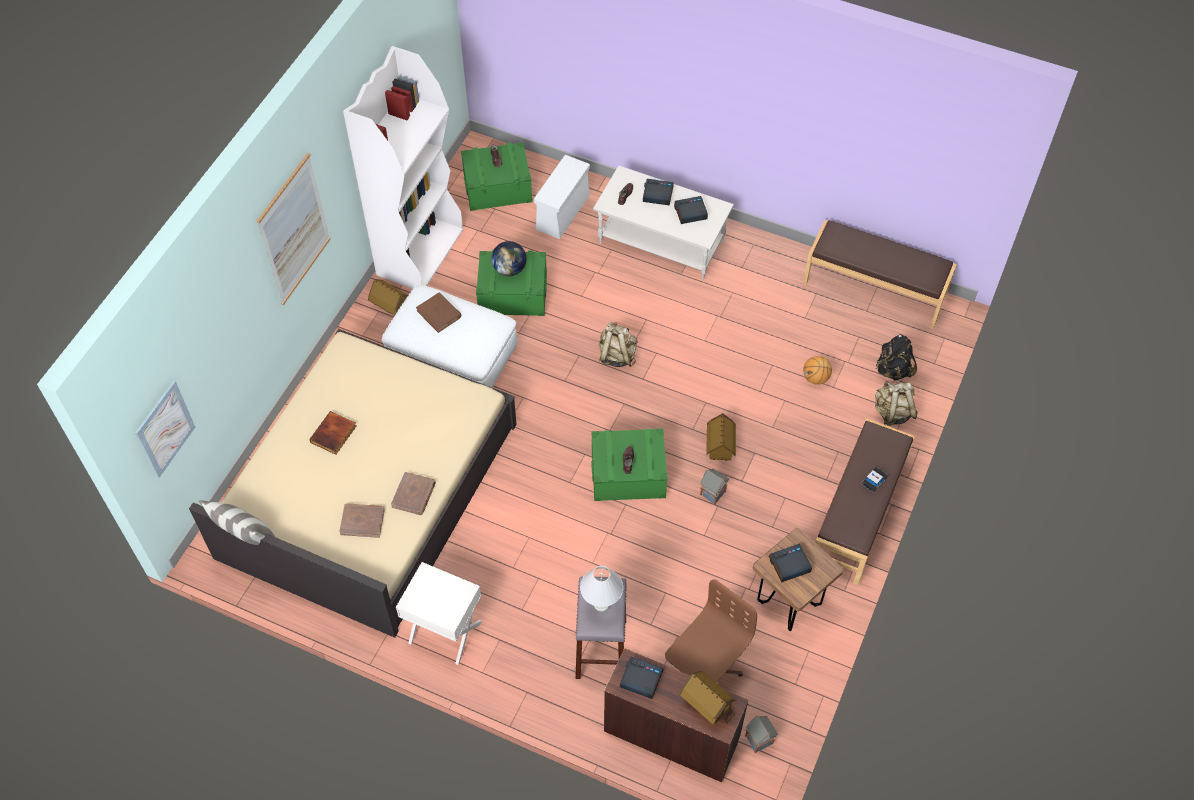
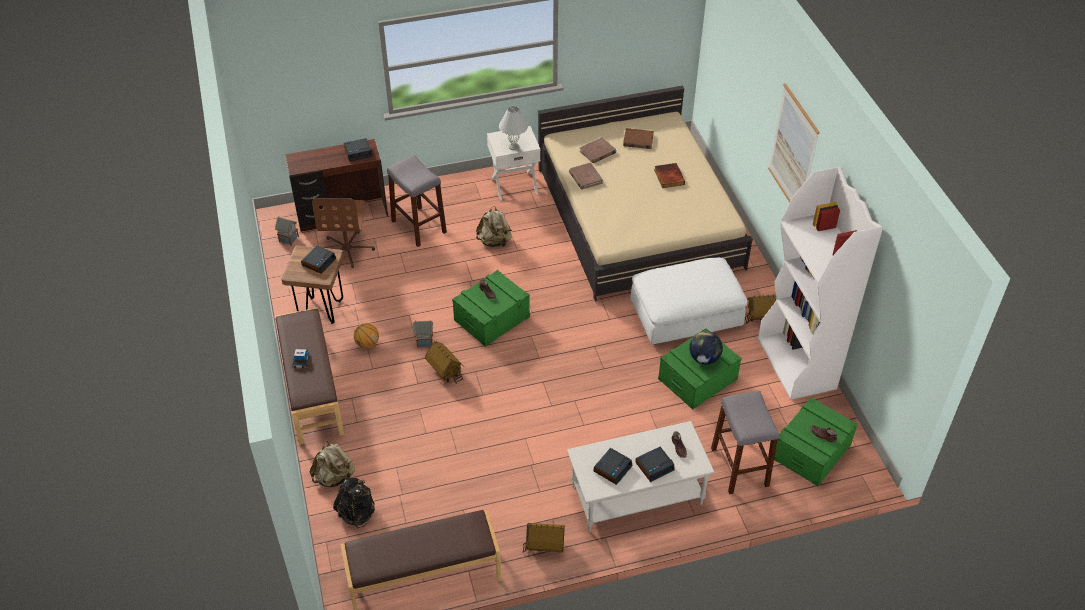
camera: 140 degrees right, 10 degrees down
picture [135,380,195,478] -> none
pillow [199,500,275,545] -> none
brown book [416,292,461,333] -> brown book moved to [623,128,654,149]
white storage box [534,155,590,239] -> grey stool [711,391,779,494]
white table lamp [580,566,623,612] -> white table lamp moved to [499,106,528,150]
beige backpack [598,322,637,367] -> beige backpack moved to [476,206,512,247]
toy house [679,671,736,725] -> toy house moved to [522,523,565,553]
basketball [803,356,832,385] -> basketball moved to [354,323,379,348]

